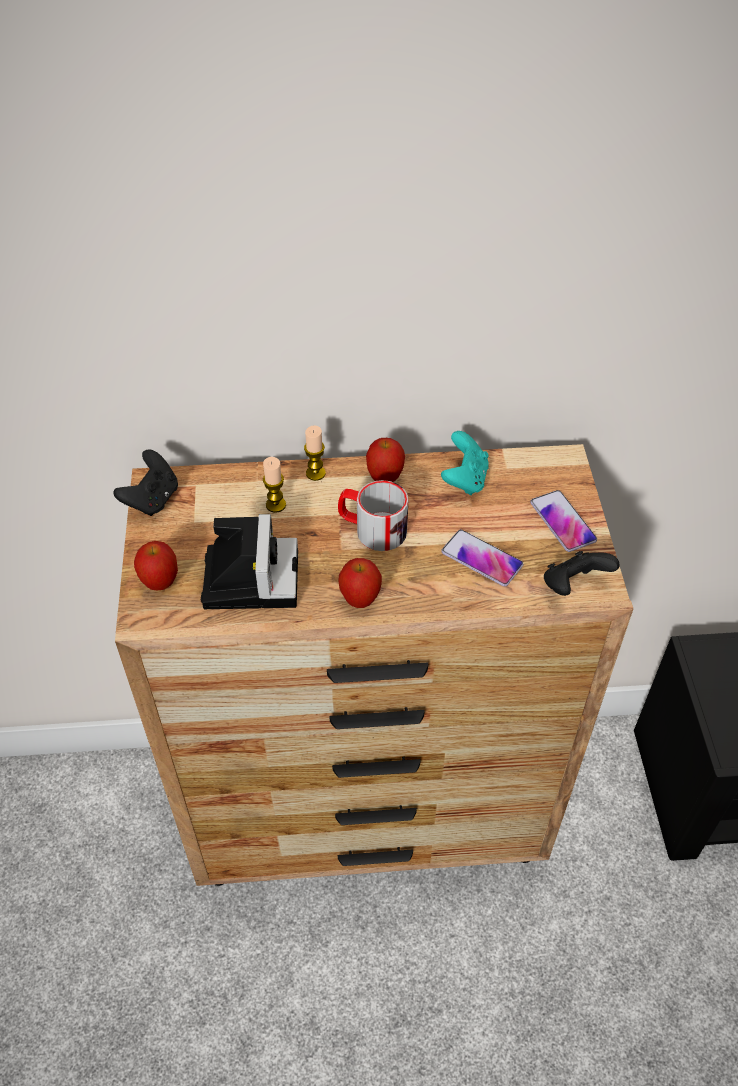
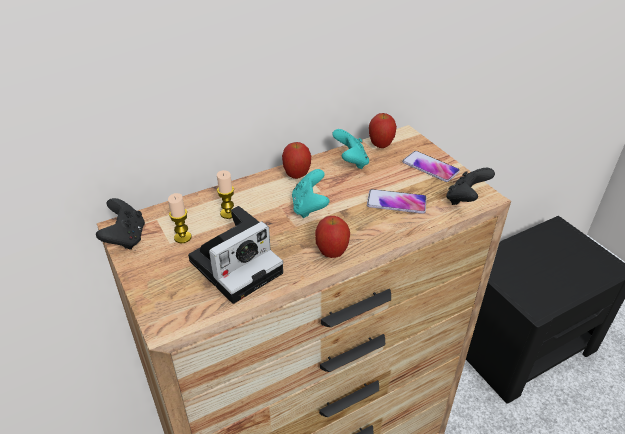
camera: 25 degrees left, 10 degrees down
apple [134,541,178,590] -> apple moved to [369,113,397,148]
camera [201,514,298,609] -> camera turned 75 degrees clockwise [188,206,283,304]
candle [304,425,326,481] -> candle moved to [168,193,192,243]
mug [338,480,408,551] -> turquoise game controller [292,169,330,218]

